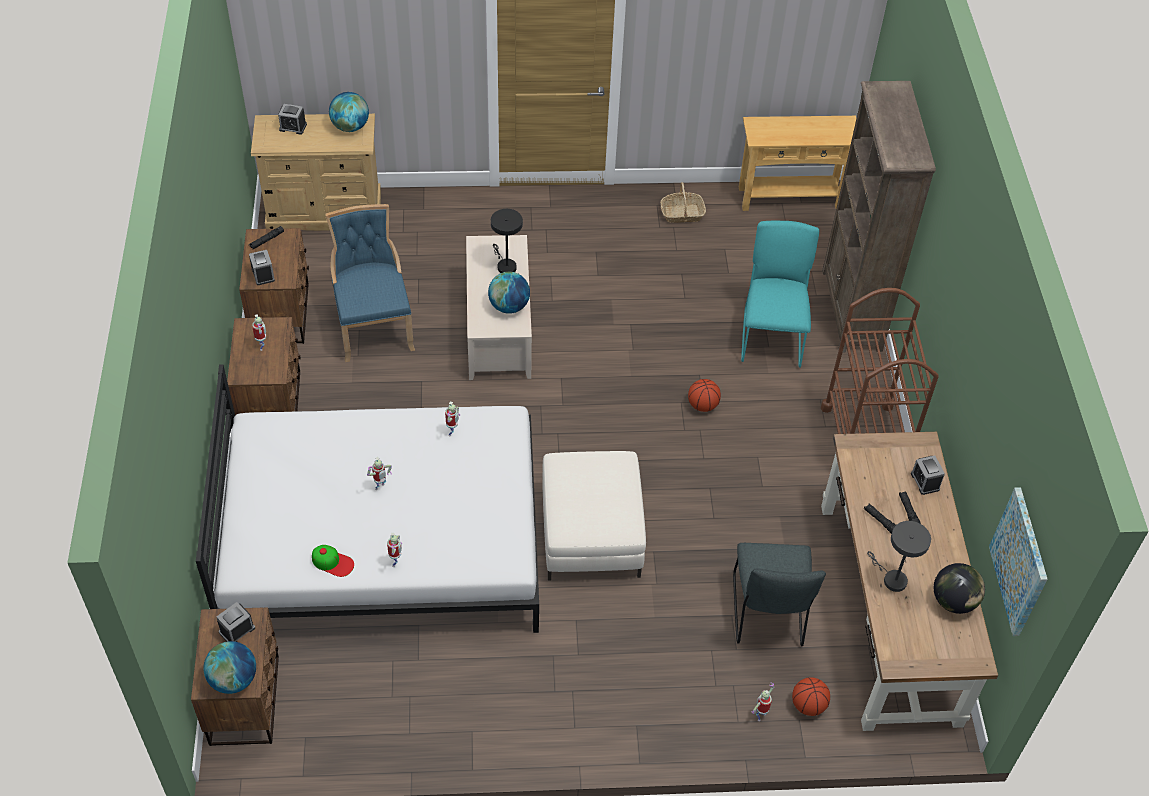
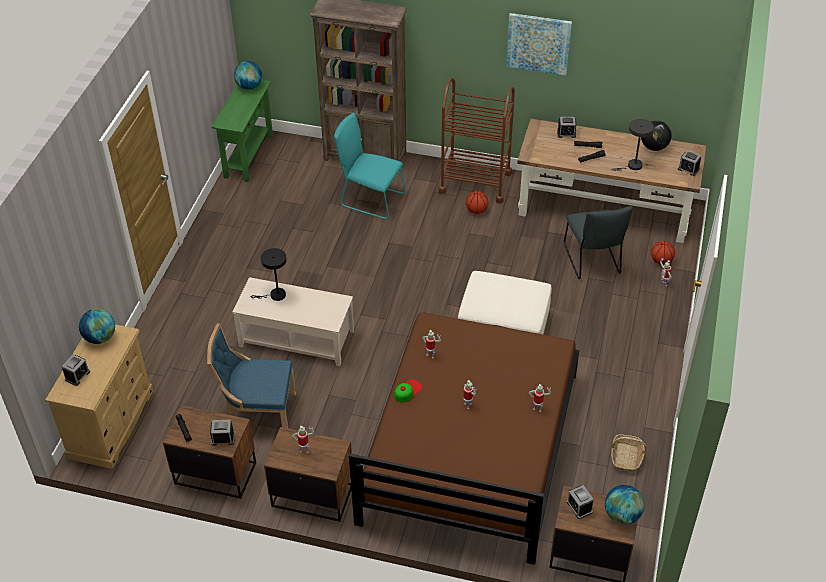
camera: 70 degrees left, 5 degrees down
white bed [196,364,539,633] -> brown bed [349,312,580,565]
cap [312,545,354,577] -> cap moved to [394,380,422,402]
globe [488,272,530,314] -> globe moved to [234,61,262,90]
basket [660,182,706,223] -> basket moved to [611,435,647,472]
basketball [688,379,721,412] -> basketball moved to [466,191,489,214]
grey chair [733,543,826,646] -> grey chair turned 60 degrees clockwise [564,206,633,279]
beige console table [739,116,857,211] -> green console table [211,80,273,182]
picture [989,487,1048,636] -> picture moved to [506,13,572,75]
none -> alarm clock [678,150,701,176]

